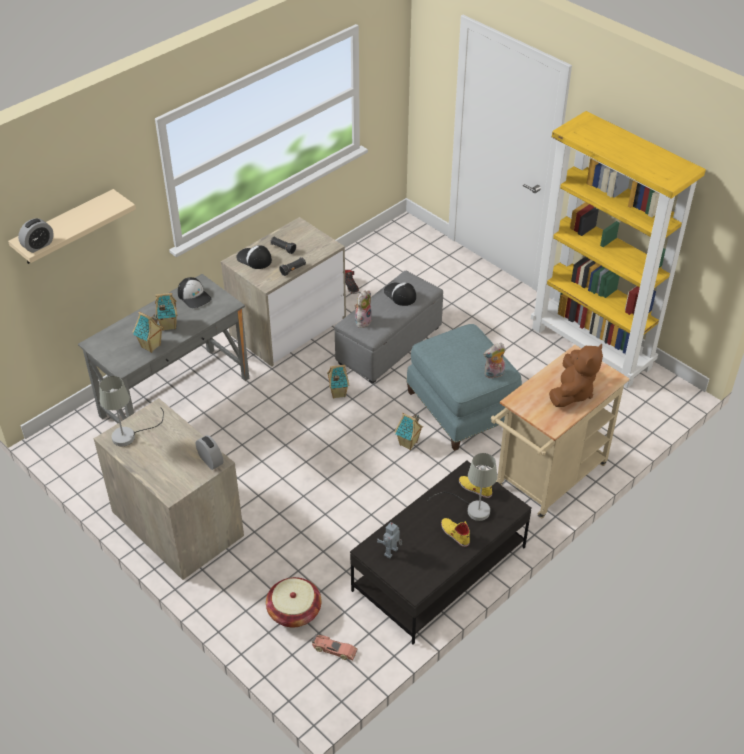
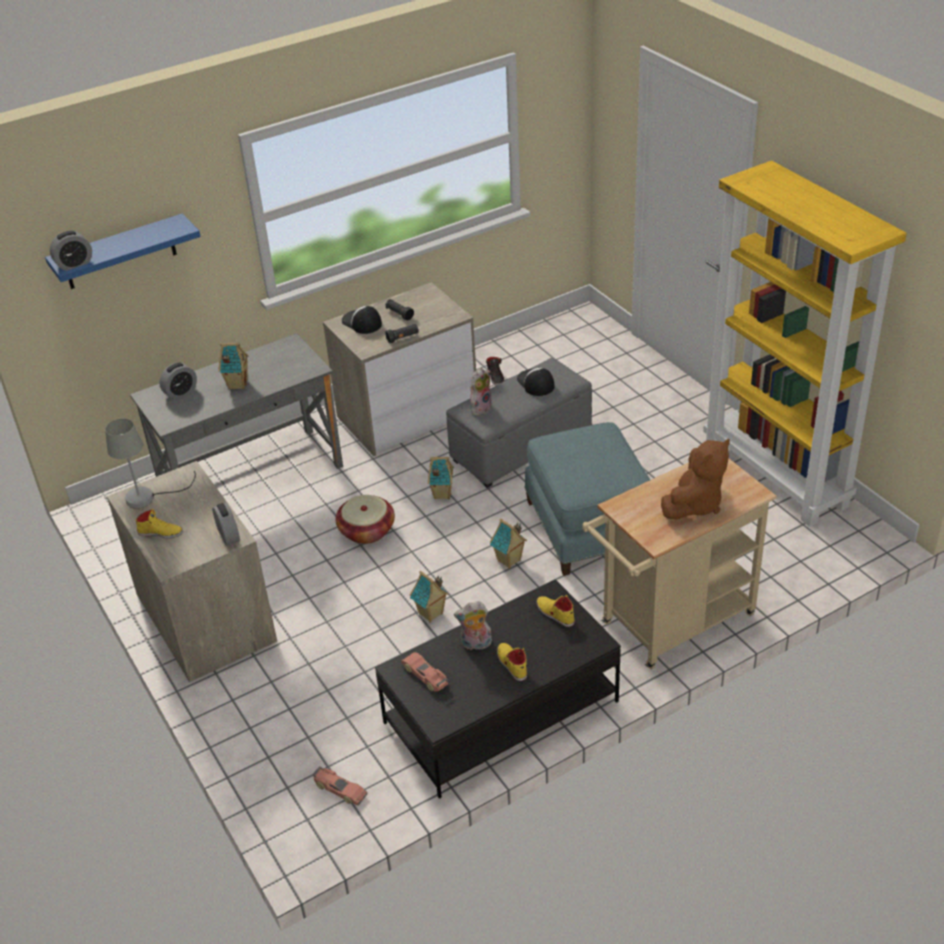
camera: 15 degrees right, 5 degrees down
beige shelf [8,189,136,264] -> blue shelf [45,213,201,289]
toy house [132,312,164,353] -> toy house moved to [410,571,448,623]
cap [178,277,211,308] -> none
basket [266,577,322,627] -> basket moved to [335,495,395,544]
toy robot [377,522,402,558] -> toy car [401,652,448,692]
grey table lamp [427,453,497,521] -> none
plush toy [483,343,506,379] -> plush toy moved to [454,601,492,650]
none -> yellow shoe [136,509,183,538]
none -> alarm clock [159,362,197,399]

